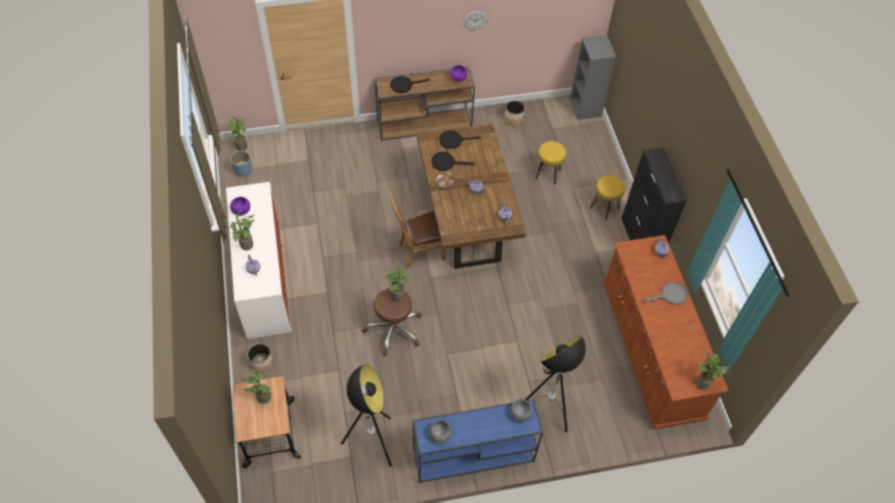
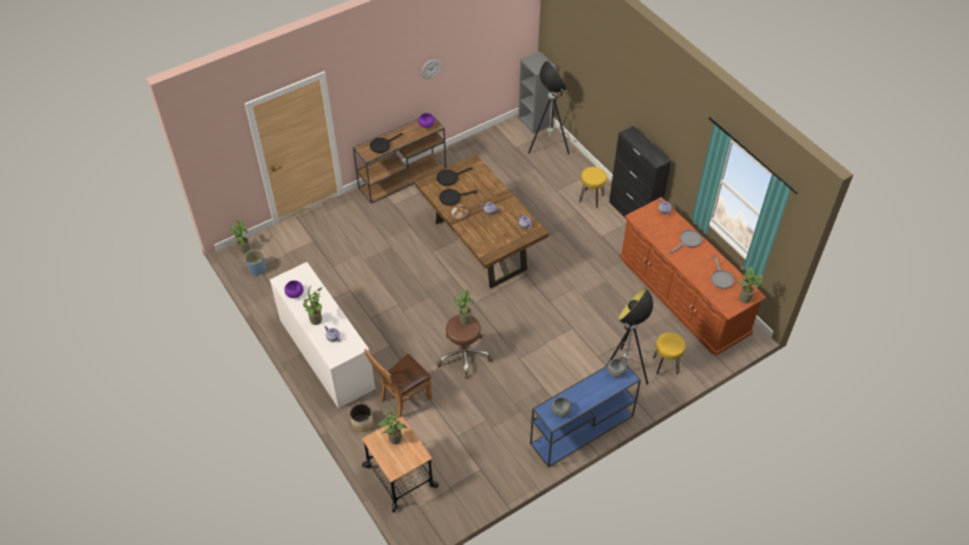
camera: 20 degrees left, 5 degrees down
floor lamp [341,364,392,467] -> floor lamp moved to [528,60,570,154]
brown chair [388,189,446,268] -> brown chair moved to [364,349,432,418]
planter [504,101,524,125] -> none
yellow stool [536,141,566,184] -> yellow stool moved to [653,332,686,375]
none -> grey frying pan [711,255,734,289]

